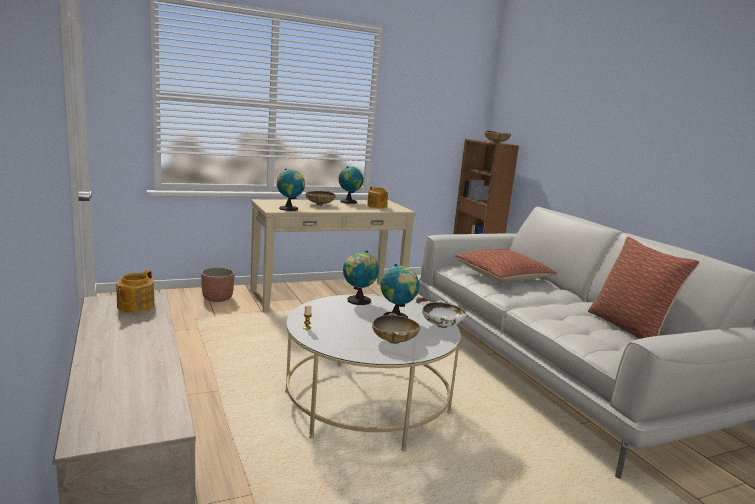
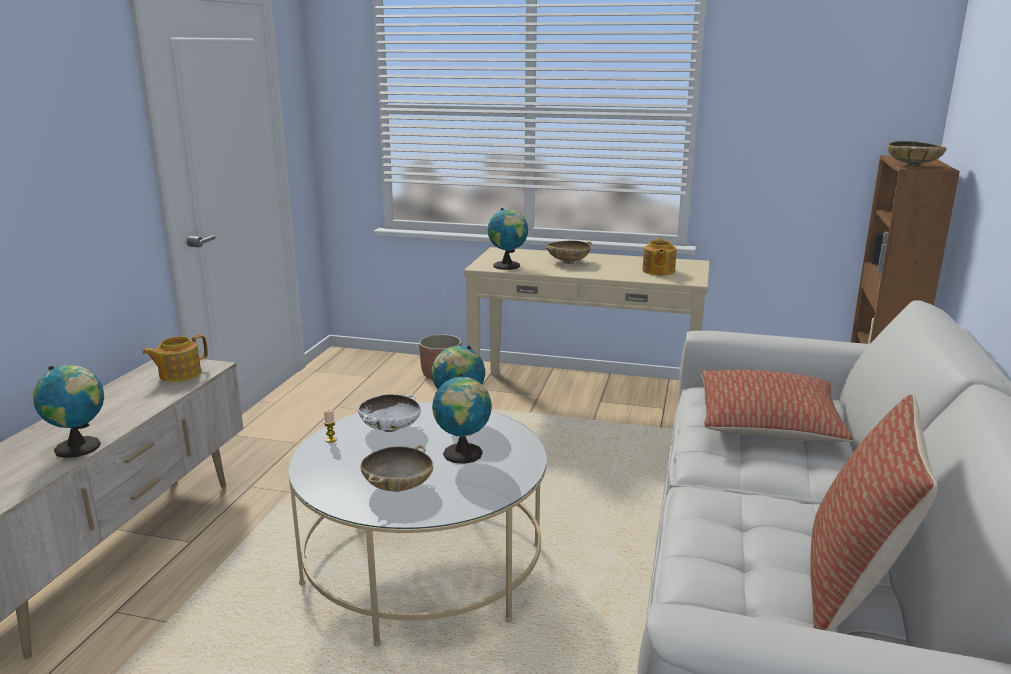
camera: 40 degrees right, 5 degrees up
globe [339,166,364,204] -> globe moved to [33,365,104,458]
white bowl [422,300,466,328] -> white bowl moved to [358,394,421,432]

